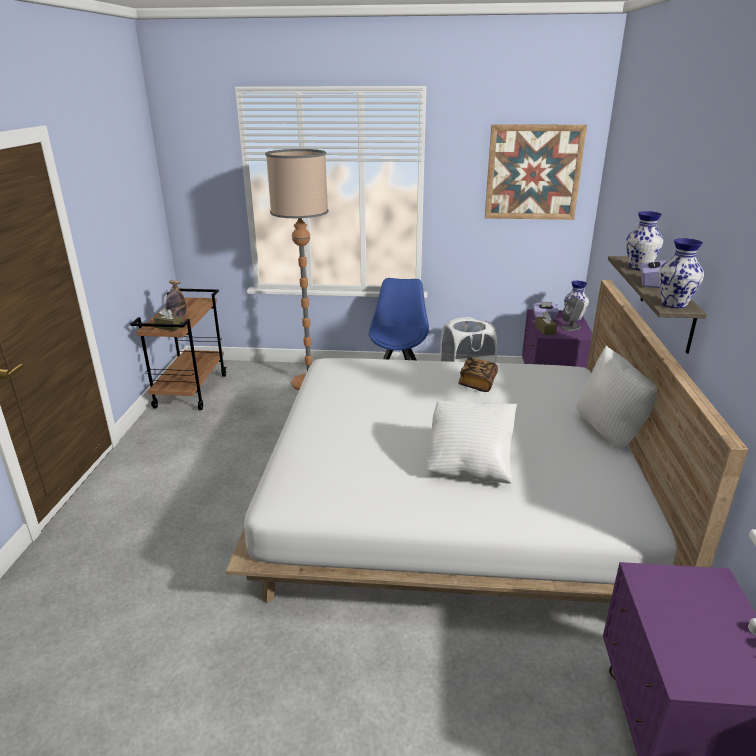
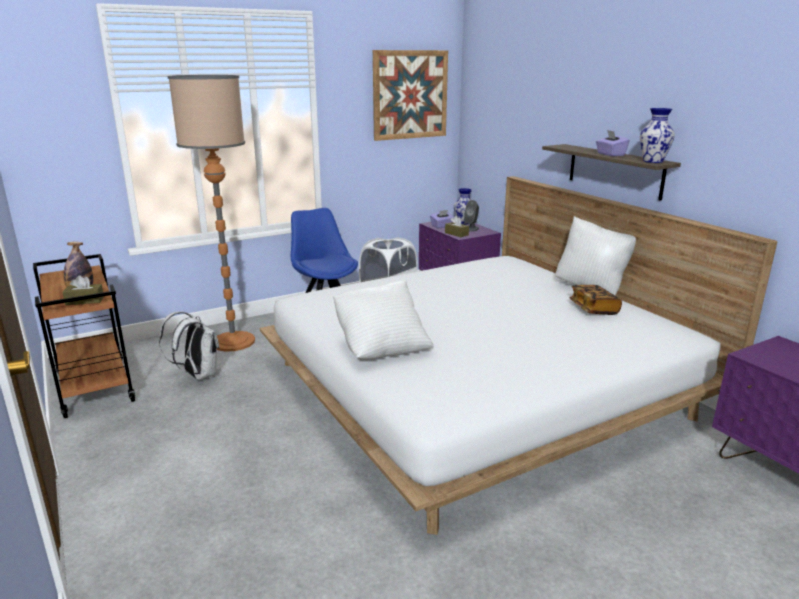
camera: 35 degrees left, 5 degrees down
white pillow [427,401,517,484] -> white pillow moved to [333,280,434,359]
book [458,357,498,392] -> book moved to [569,285,622,315]
vase [626,211,664,271] -> none
none -> white backpack [159,311,220,380]

